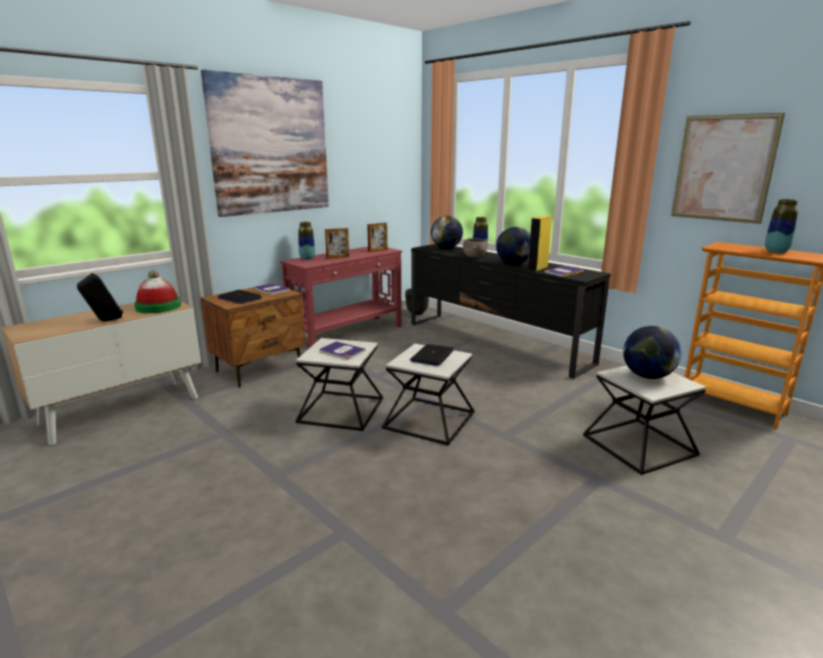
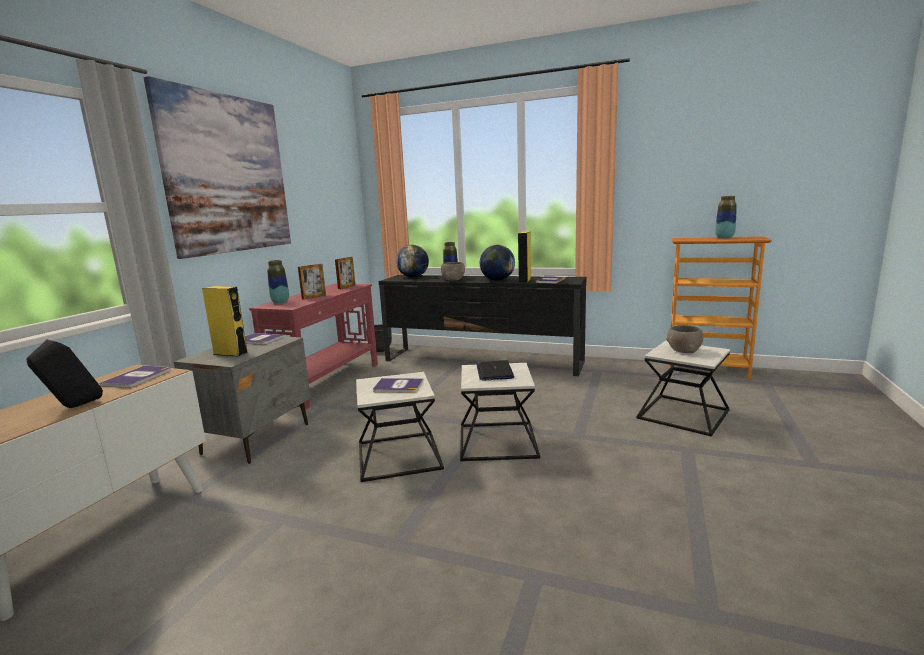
camera: 25 degrees left, 5 degrees down
hat [134,270,181,313] -> book [99,366,171,388]
brown nightstand [201,287,306,387] -> grey nightstand [174,336,311,464]
laptop [217,290,262,304] -> yellow speaker [202,286,248,357]
globe [623,326,681,379] -> grey bowl [666,325,703,353]
picture [671,113,785,224] -> none

